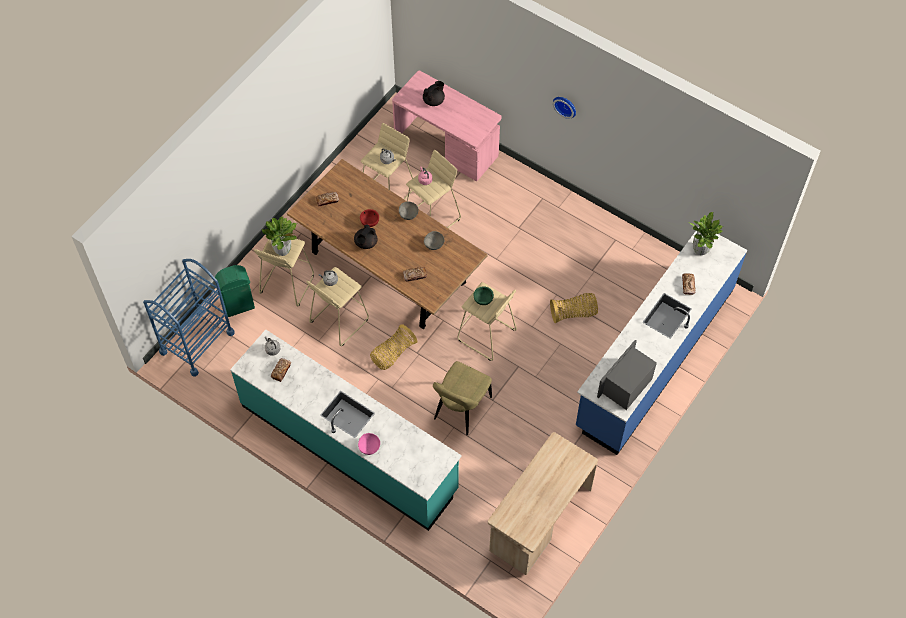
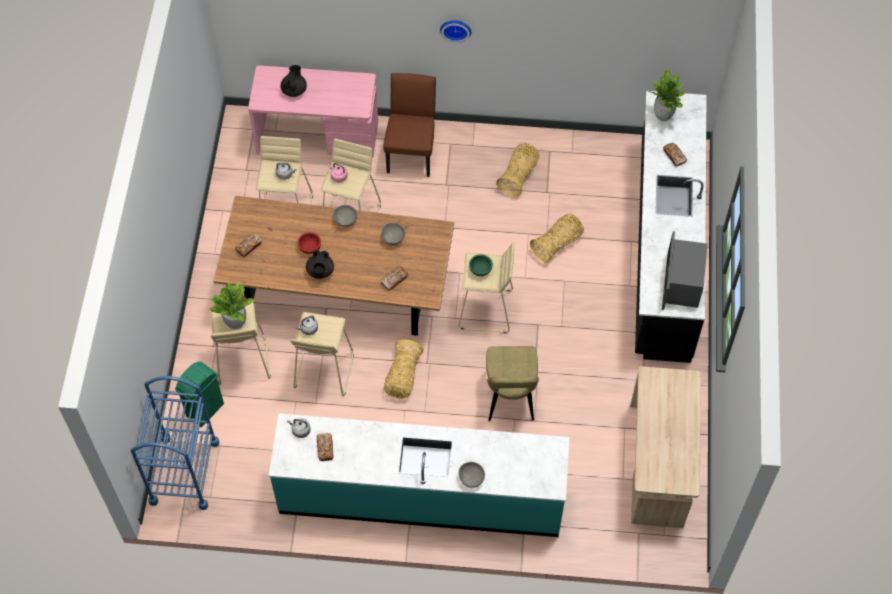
camera: 30 degrees left, 0 degrees up
pink bowl [358,433,380,455] -> grey bowl [458,462,485,488]
blue counter [576,226,747,455] -> black counter [635,91,706,363]
none -> brown chair [383,73,436,177]
none -> basket [496,143,539,196]

